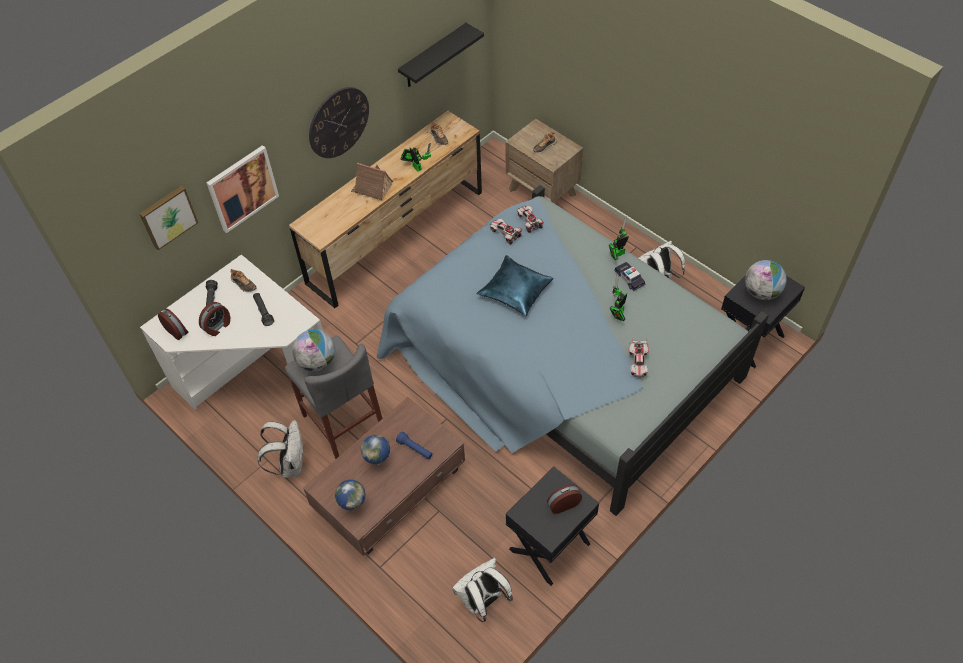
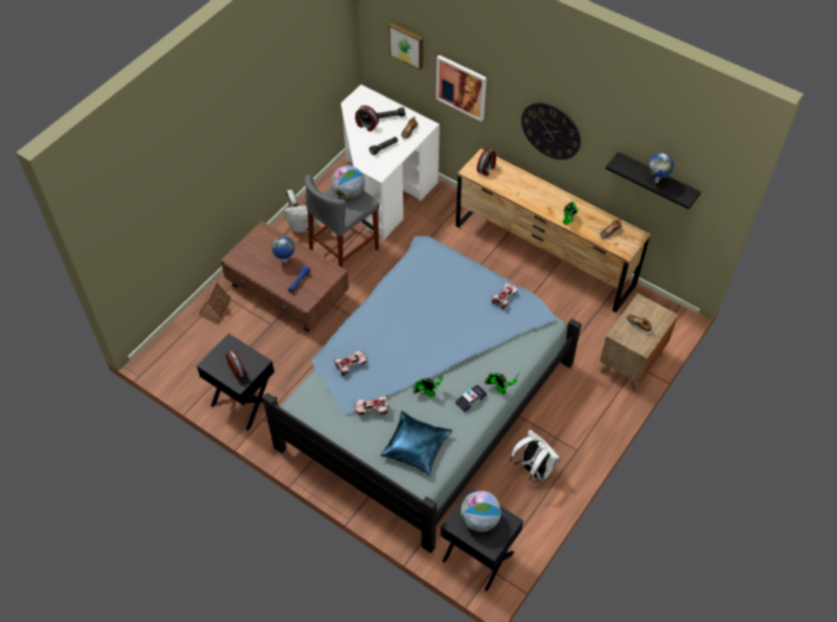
camera: 80 degrees right, 0 degrees up
alarm clock [158,309,188,340] -> alarm clock moved to [477,148,496,176]
globe [335,480,366,510] -> globe moved to [648,152,674,183]
toy house [351,163,393,201] -> toy house moved to [199,281,231,319]
white backpack [452,558,513,623] -> none
blue pillow [477,255,554,316] -> blue pillow moved to [380,411,452,475]
toy car [517,206,543,233] -> toy car moved to [332,350,368,376]

